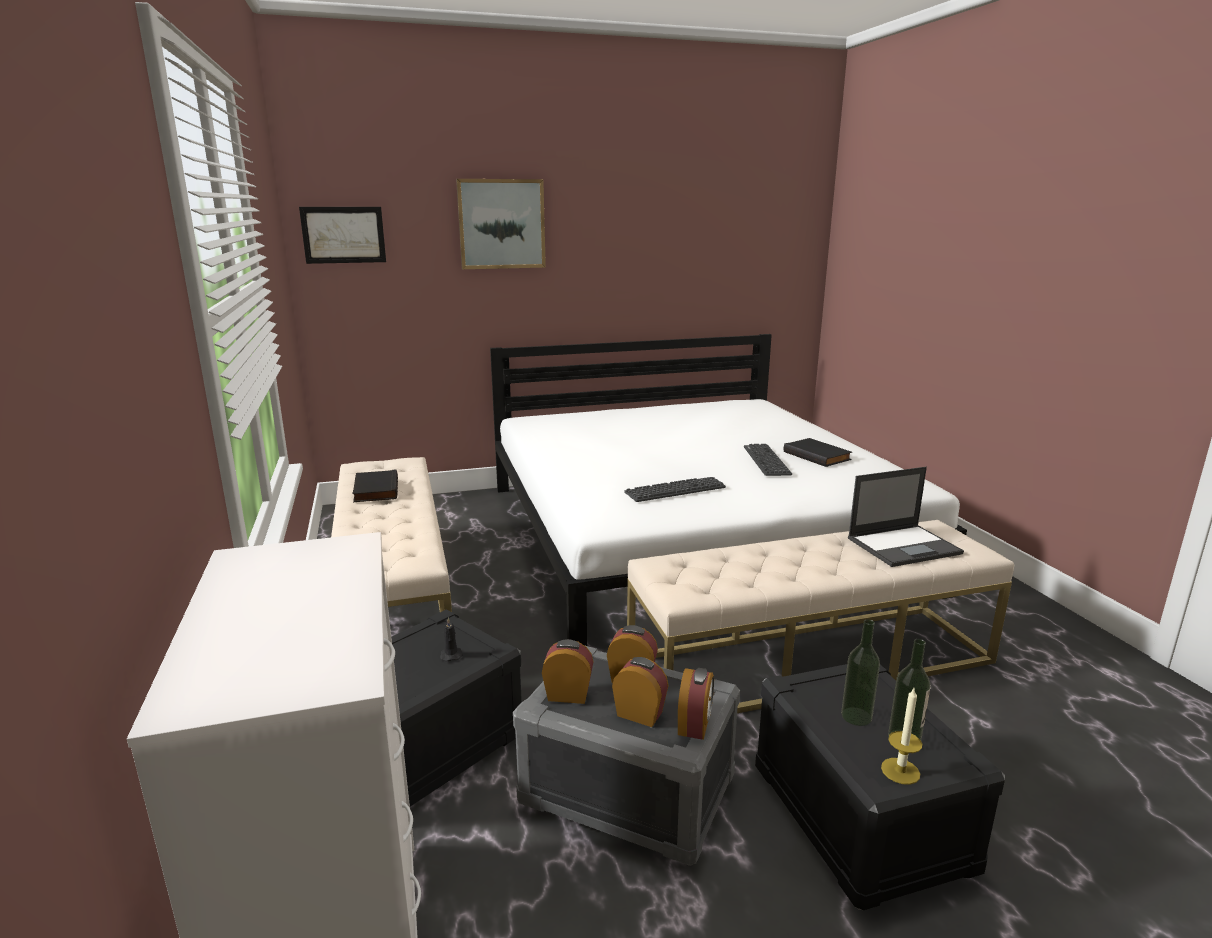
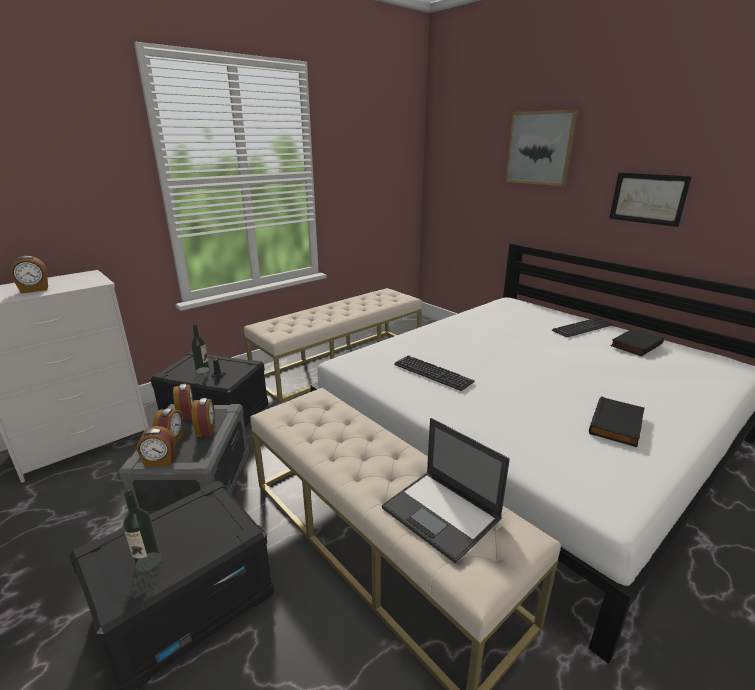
camera: 65 degrees right, 5 degrees up
picture [299,207,386,264] -> picture moved to [609,172,692,227]
black book [352,469,398,502] -> black book moved to [610,329,664,356]
keyboard [744,444,792,476] -> keyboard moved to [552,318,613,337]
bottle [841,619,880,726] -> bottle moved to [191,324,210,373]
candle [881,688,922,785] -> none
none -> alarm clock [10,256,48,293]

